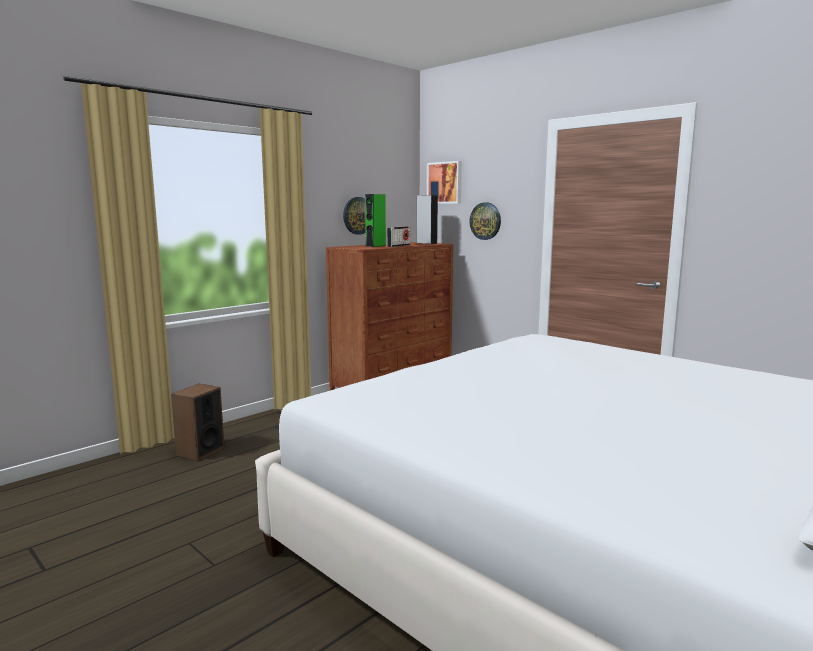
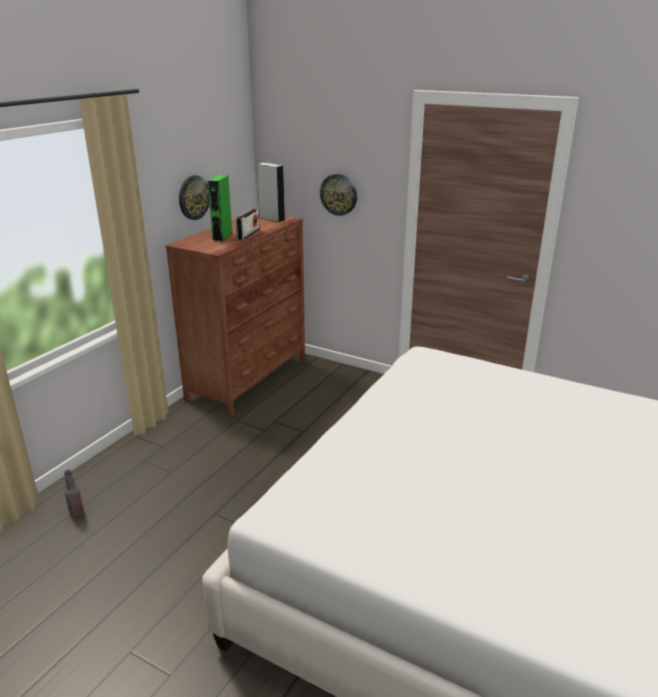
camera: 15 degrees left, 15 degrees up
speaker [171,384,224,461] -> bottle [64,470,84,518]
picture [427,161,462,204] -> none

